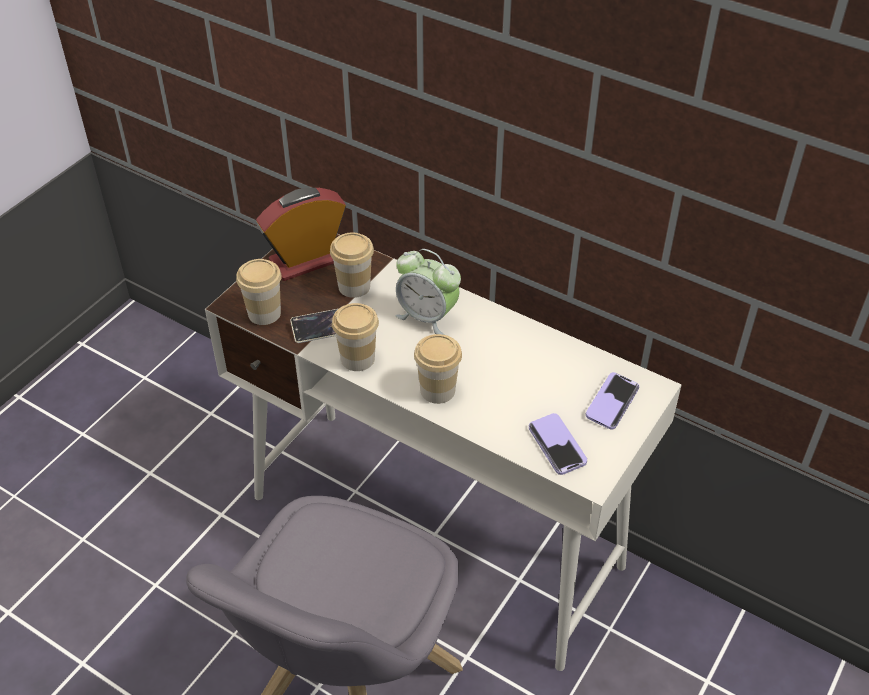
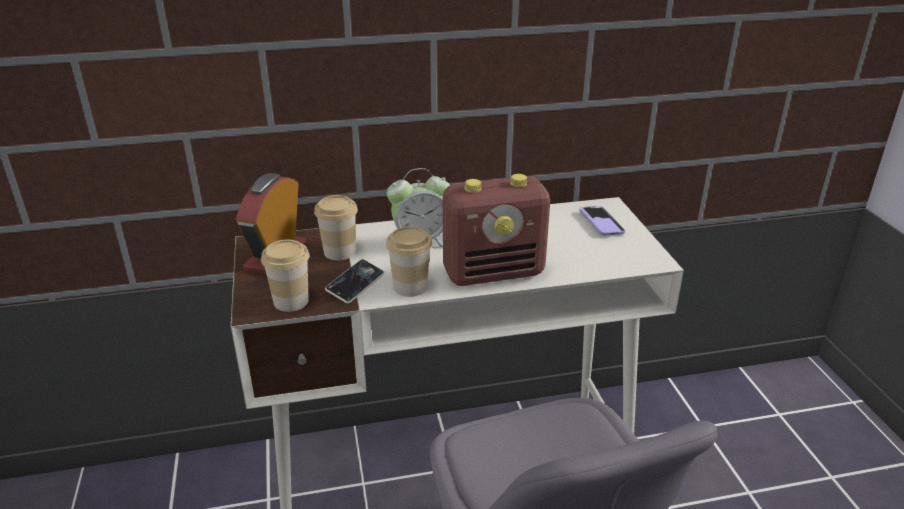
camera: 45 degrees left, 15 degrees down
cup [414,334,462,404] -> radio [443,174,550,286]
phone [529,413,587,475] -> none

